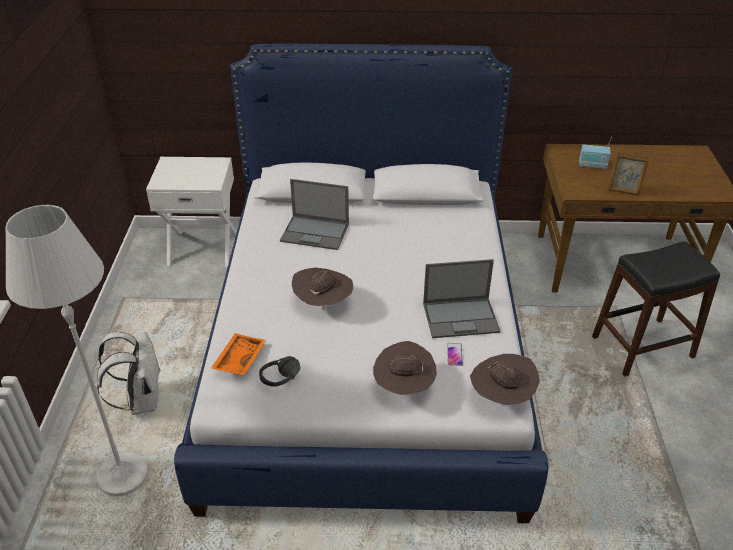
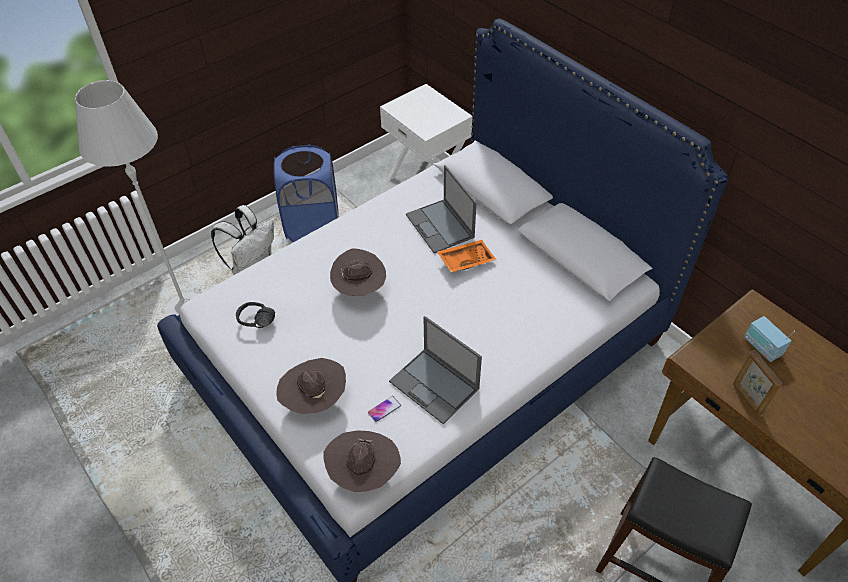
camera: 50 degrees right, 10 degrees up
orange tray [211,333,266,375] -> orange tray moved to [437,240,496,272]
none -> blue laundry basket [274,145,339,242]

